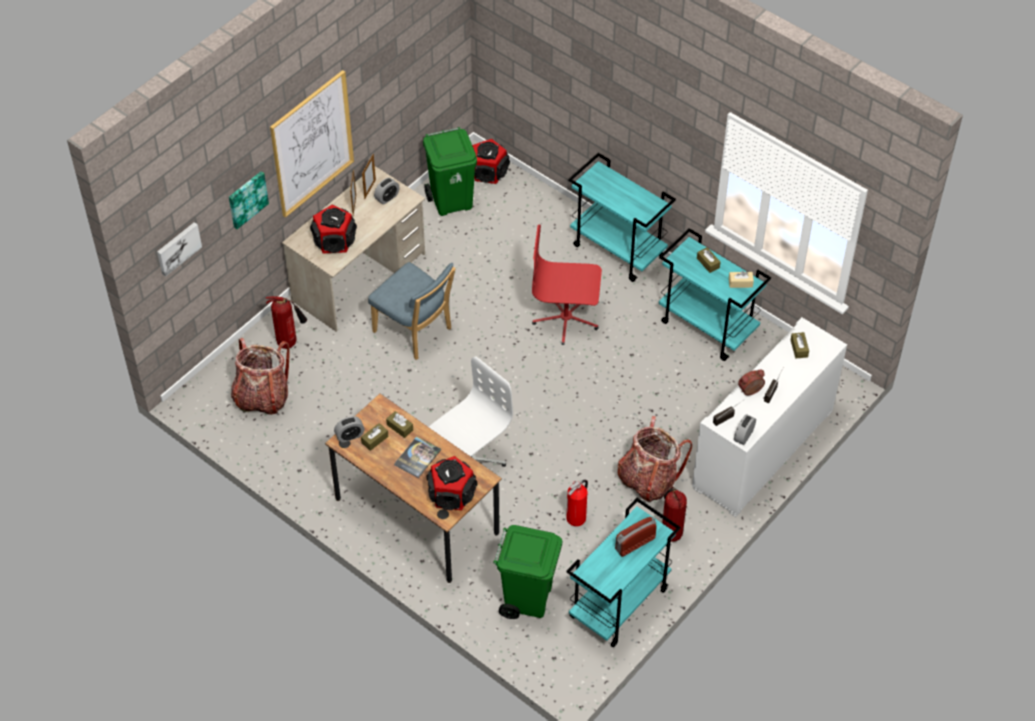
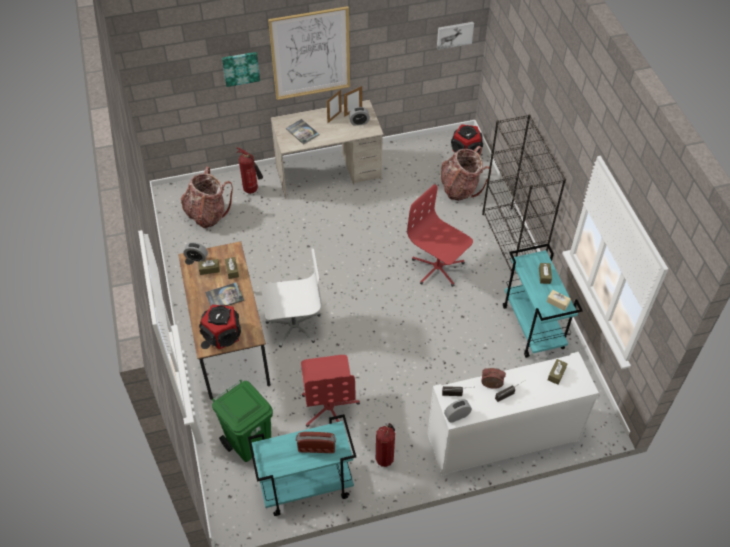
camera: 35 degrees right, 0 degrees up
picture [157,222,202,277] -> picture moved to [437,22,474,50]
speaker [310,205,357,253] -> book [286,119,319,145]
blue chair [368,262,456,360] -> none
green trash can [423,127,477,216] -> none
fire extinguisher [567,480,588,526] -> red office chair [301,355,360,427]
turquoise cart [568,153,676,282] -> black bookcase [482,114,566,275]
backpack [617,416,692,502] -> backpack moved to [441,146,489,201]

